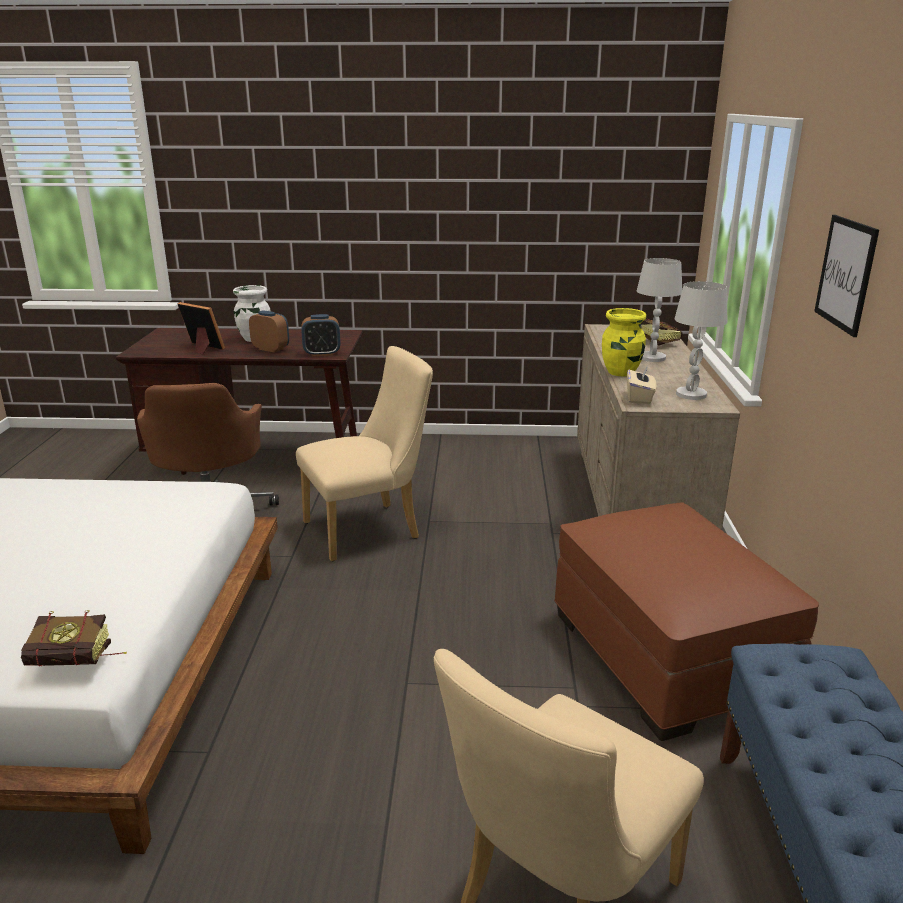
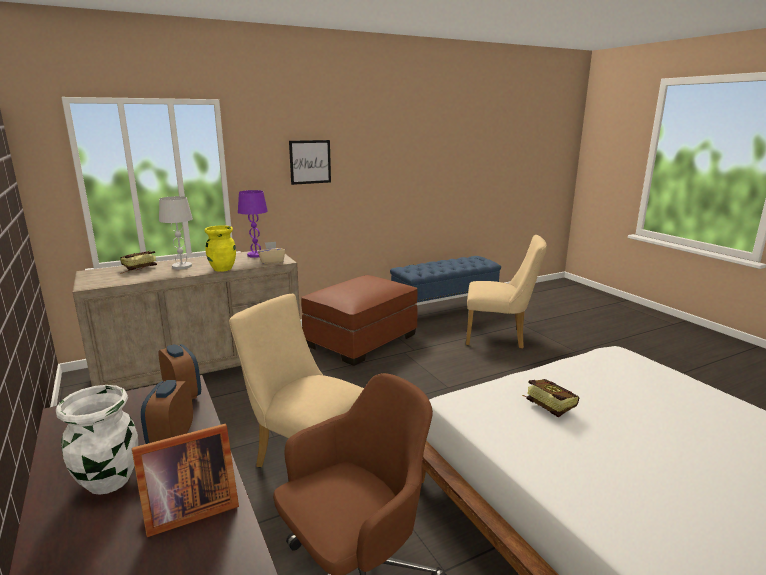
camera: 120 degrees left, 5 degrees down
book [21,610,127,666] -> book moved to [523,379,579,418]
picture frame [178,302,225,355] -> picture frame turned 120 degrees counterclockwise [132,424,239,537]
white table lamp [675,281,727,400] -> purple table lamp [238,190,268,258]

